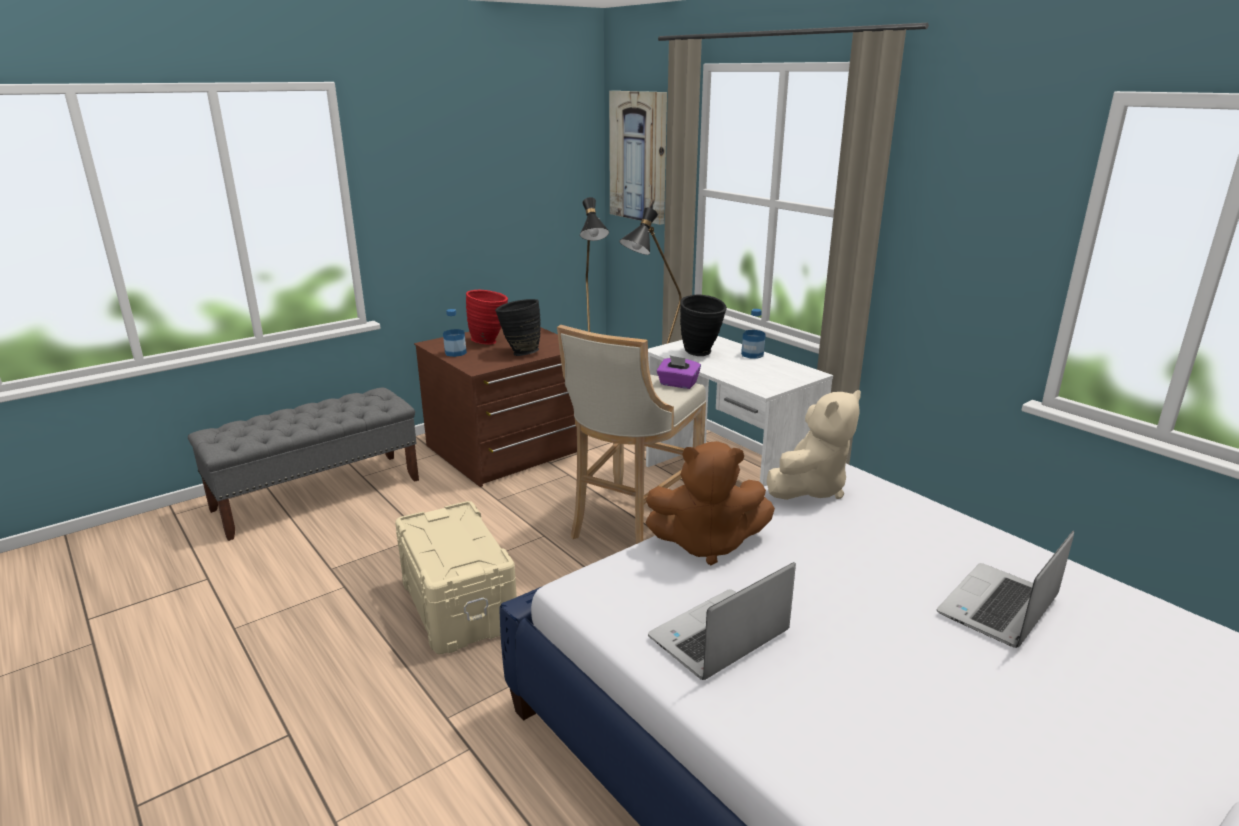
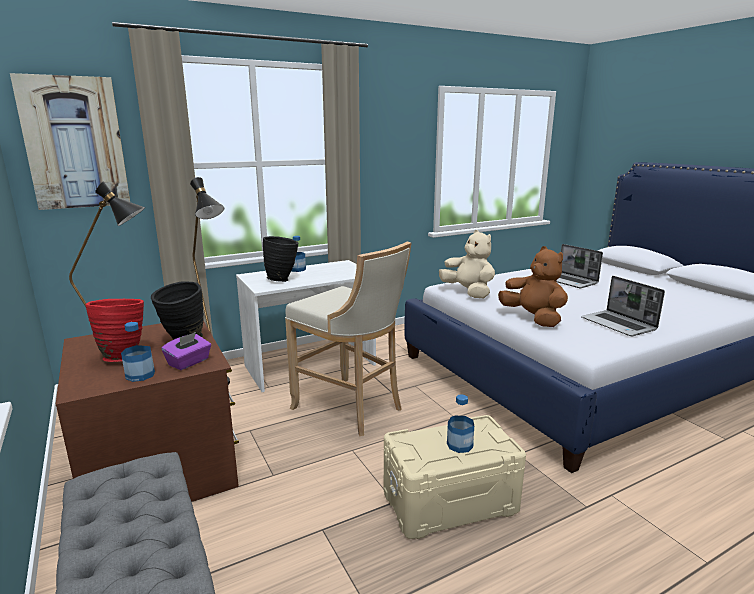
camera: 80 degrees left, 5 degrees down
brown plush toy [646,441,775,565] -> brown plush toy turned 45 degrees counterclockwise [498,246,568,327]
purple tissue box [657,355,701,389] -> purple tissue box moved to [161,332,211,370]
none -> bottle [447,395,474,453]

